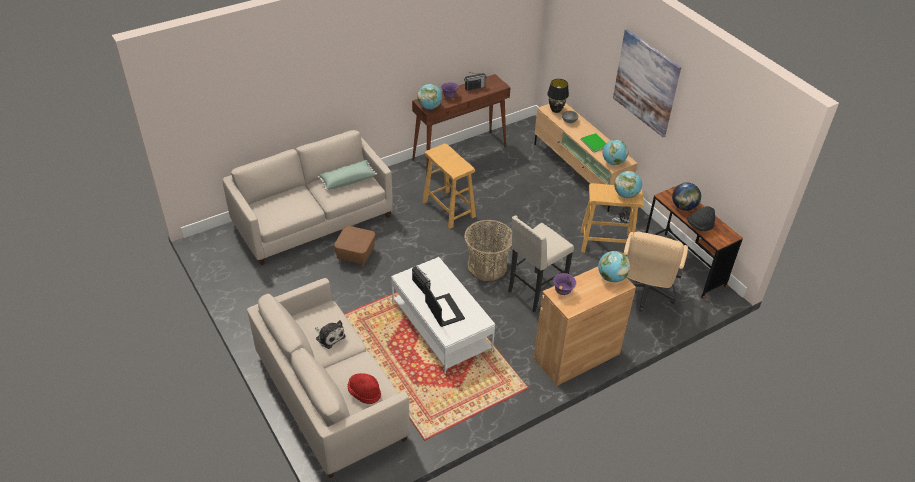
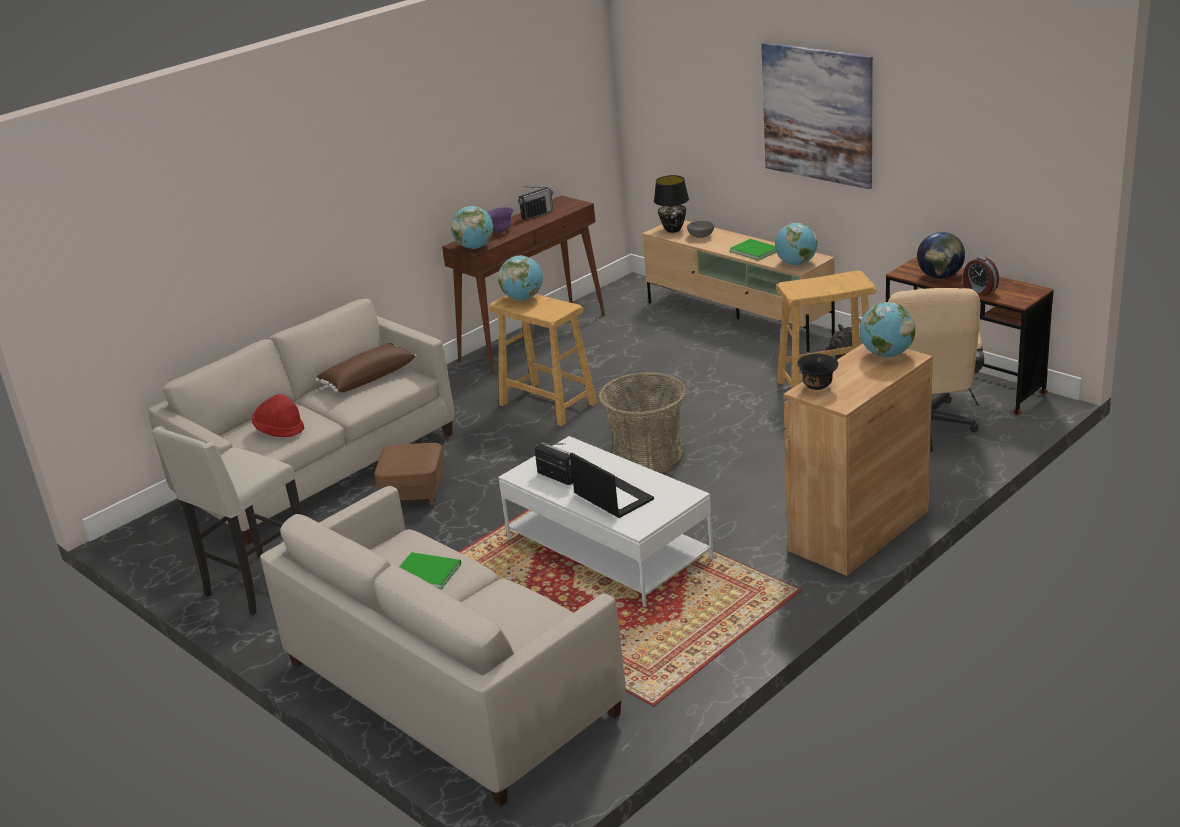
camera: 10 degrees left, 15 degrees down
plush toy [315,320,345,349] -> green book [399,552,461,589]
green pillow [318,160,377,190] -> brown pillow [315,343,417,393]
red hat [347,373,381,404] -> red hat moved to [252,394,304,437]
beige stool [508,215,574,312] -> beige stool moved to [152,426,302,615]
purple bowl [553,273,576,295] -> black bowl [797,353,839,390]
globe [615,171,642,198] -> globe moved to [498,255,543,300]
black hat [688,206,715,231] -> alarm clock [963,257,999,296]

